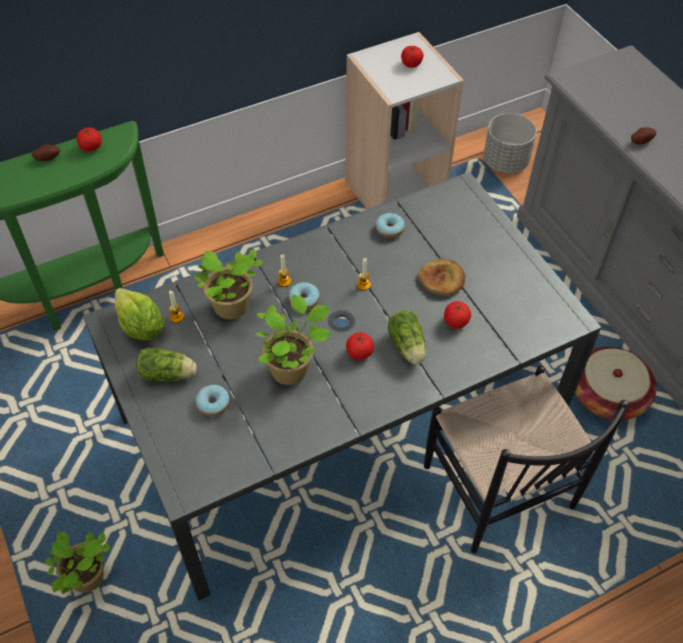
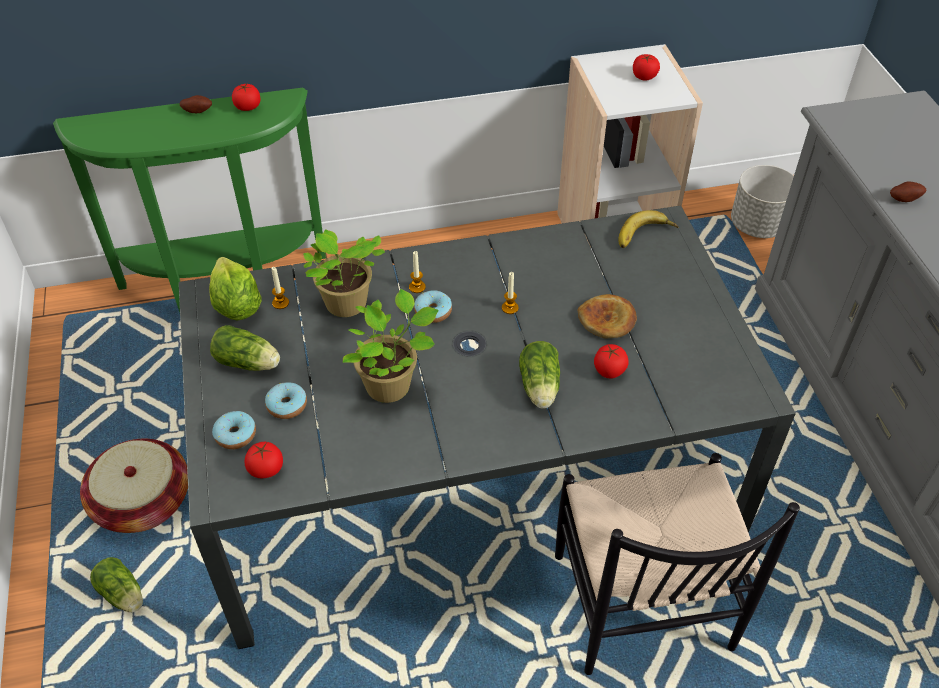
camera: 15 degrees right, 5 degrees down
potted plant [45,532,111,594] -> lettuce [90,557,143,612]
tomato [346,332,374,360] -> tomato moved to [245,442,283,478]
donut [375,213,405,238] -> donut moved to [212,411,256,449]
basket [575,347,657,420] -> basket moved to [80,439,188,533]
none -> banana [619,210,678,248]

